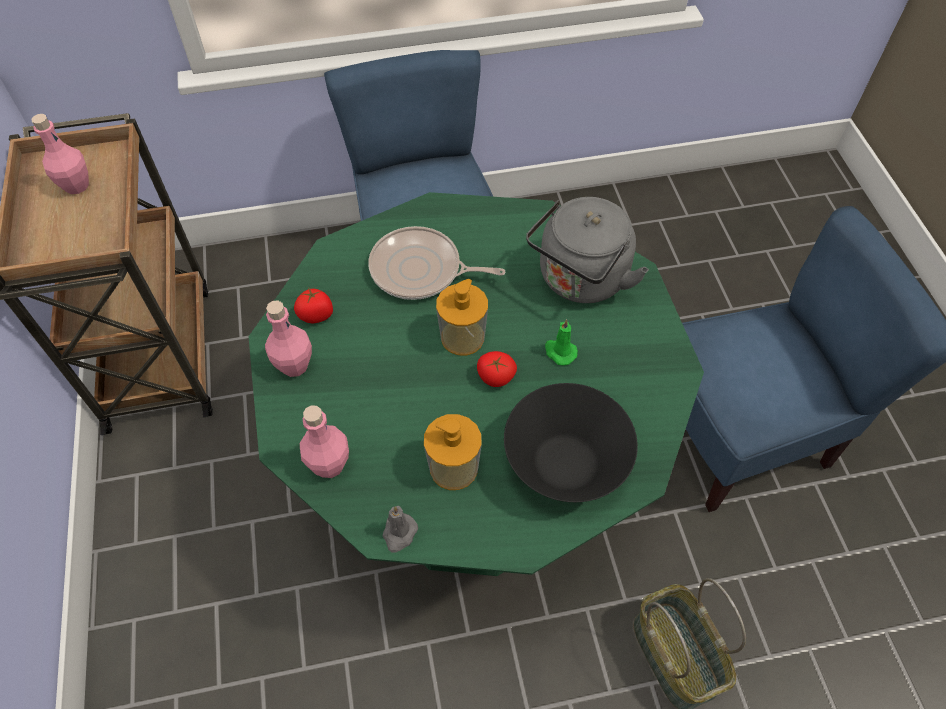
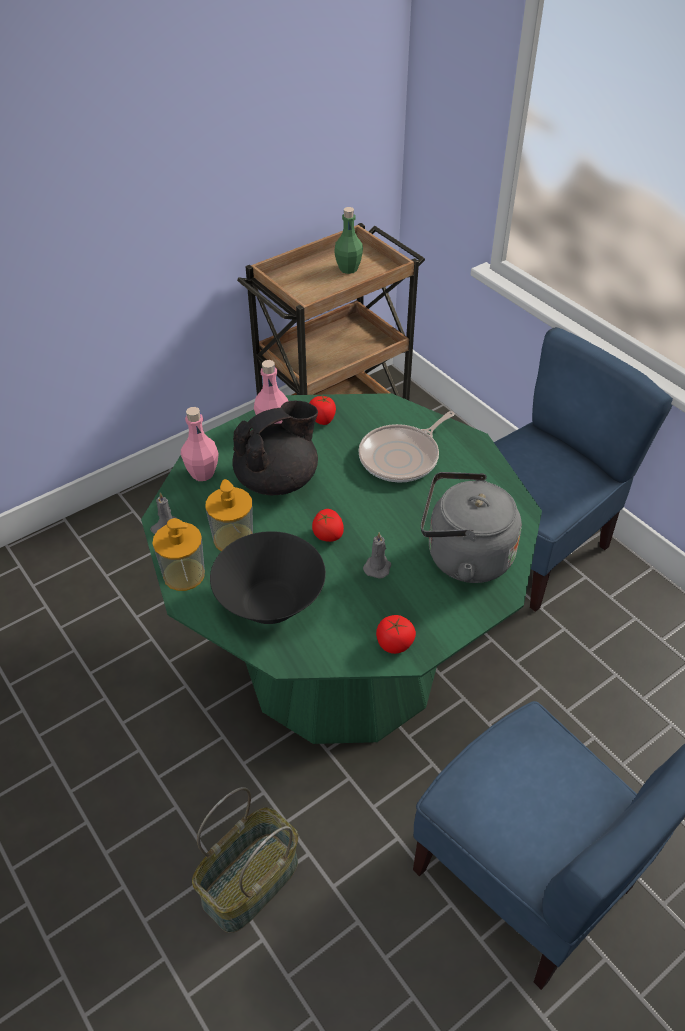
camera: 65 degrees right, 10 degrees down
pink bottle [31,114,89,194] -> green bottle [334,207,363,274]
frying pan [368,226,505,300] -> frying pan turned 120 degrees counterclockwise [358,411,455,483]
soap dispenser [436,279,488,355] -> soap dispenser moved to [152,518,205,591]
green candle [545,319,578,365] -> grey candle [363,532,391,579]
none -> black teapot [232,400,318,495]
none -> tomato [376,615,416,654]

